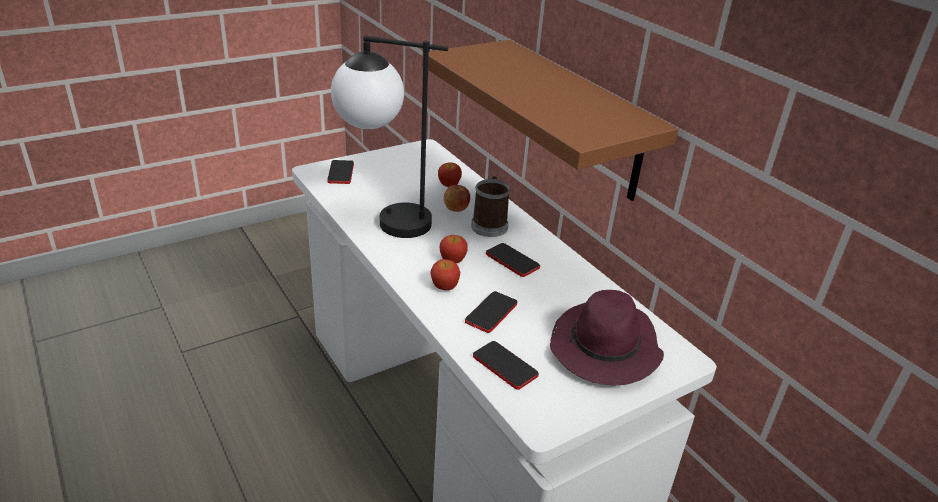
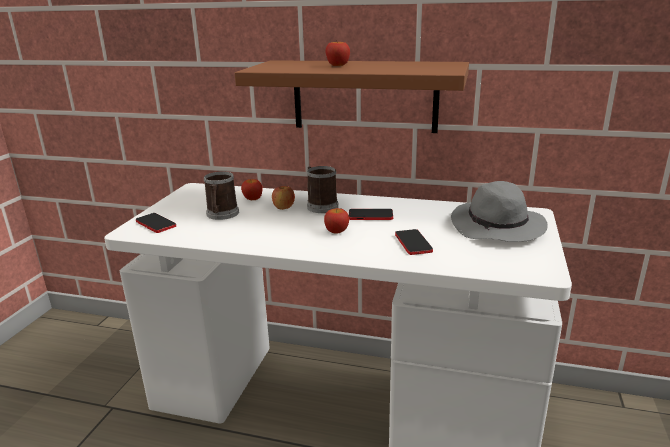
camera: 40 degrees left, 10 degrees down
table lamp [331,35,448,238] -> none
apple [430,259,460,290] -> apple moved to [325,42,350,66]
phone [473,341,539,390] -> none
purple hat [550,290,664,385] -> grey hat [451,181,548,242]
none -> mug [204,172,239,220]

